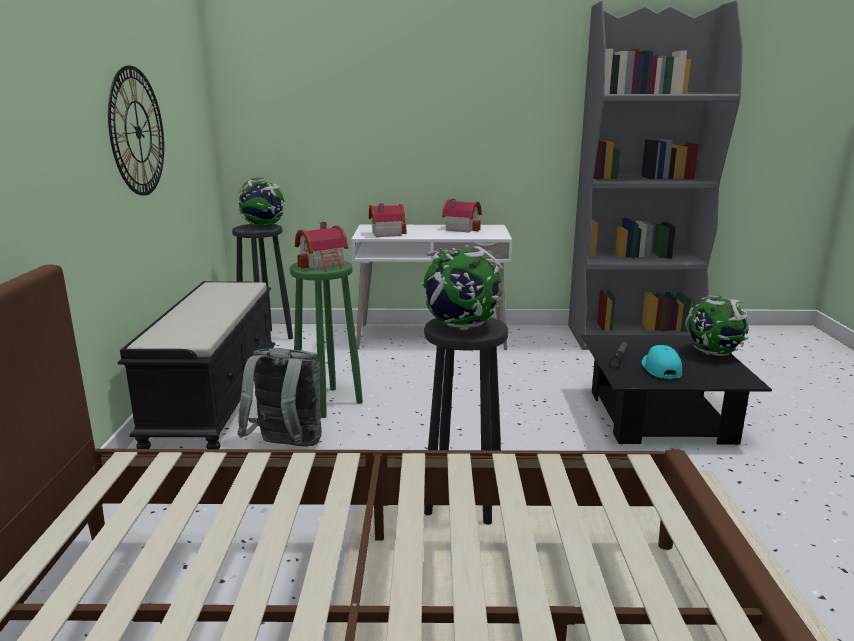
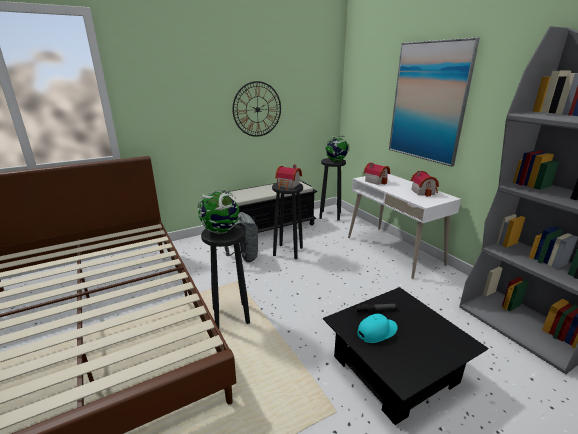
camera: 60 degrees right, 5 degrees up
green stool [290,260,363,418] -> black stool [272,183,303,259]
globe [685,295,749,356] -> none
none -> picture [389,37,480,167]

